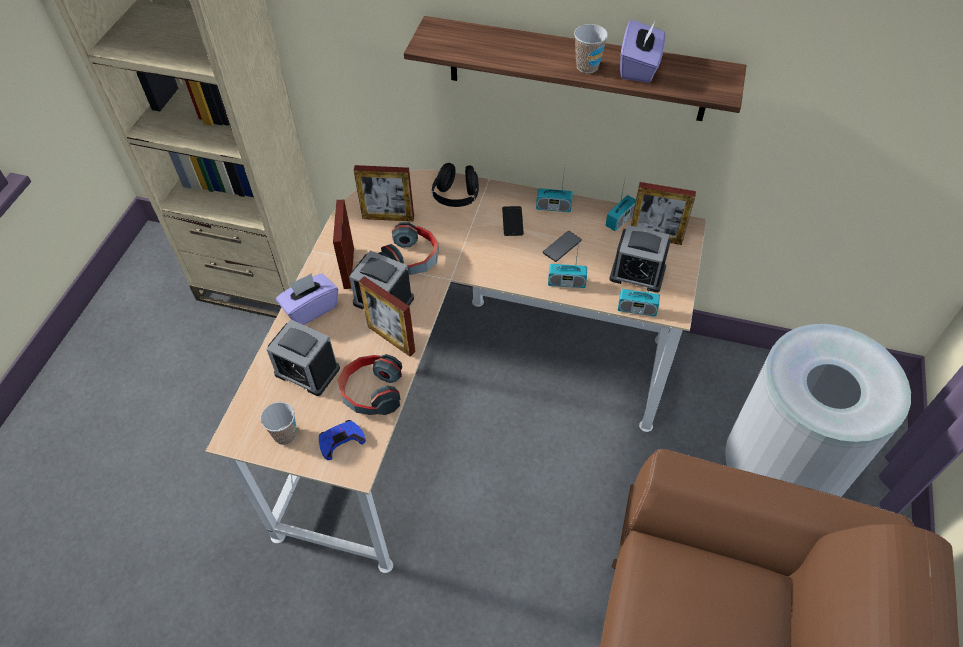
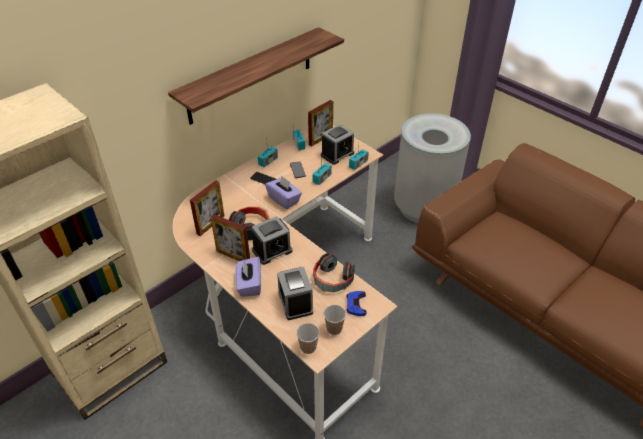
camera: 60 degrees left, 10 degrees down
alarm clock [266,320,340,396] -> alarm clock turned 105 degrees clockwise [277,267,313,320]
picture frame [359,276,416,357] -> none
black headphones [432,163,479,207] -> none
cup [574,24,608,73] -> cup moved to [296,323,319,354]
purple tissue box [620,20,666,83] -> purple tissue box moved to [265,175,302,209]

